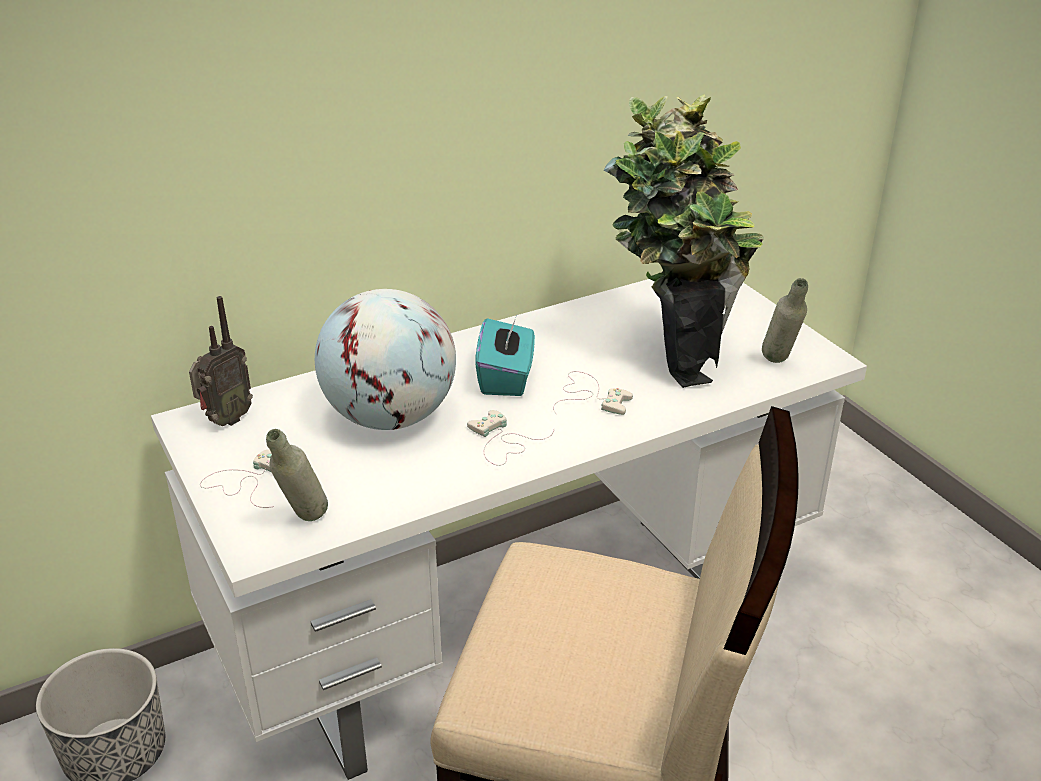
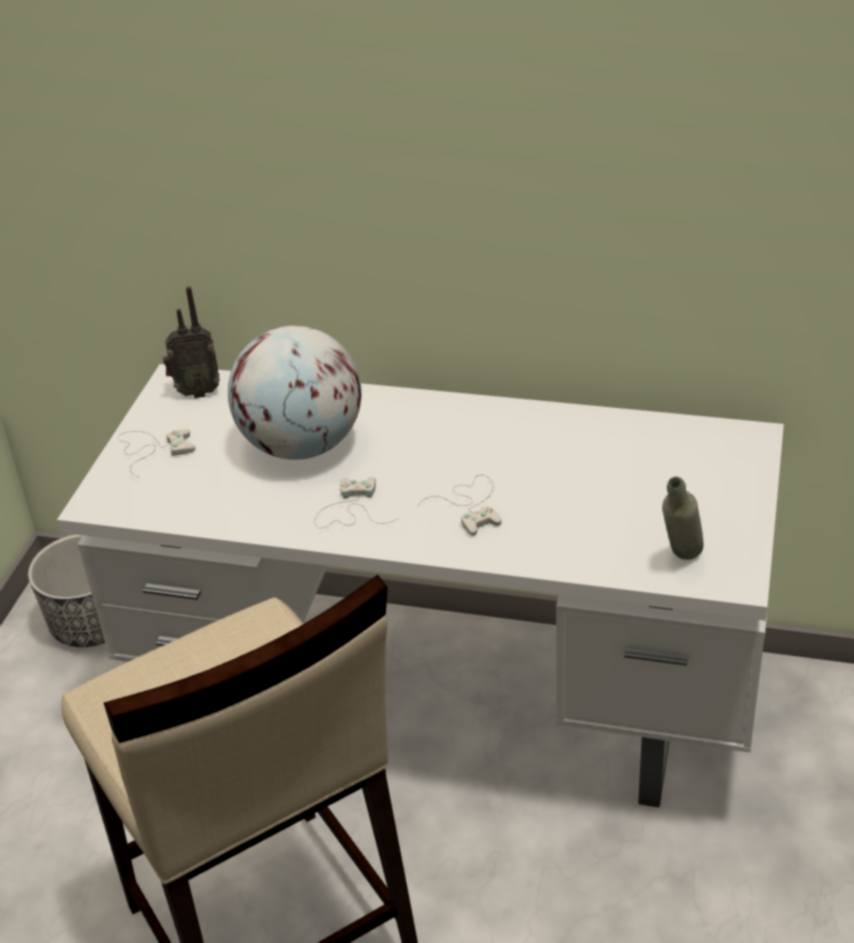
camera: 45 degrees right, 5 degrees up
grey bottle [266,429,328,521] -> none
turquoise tissue box [476,318,535,396] -> none
potted plant [604,94,764,388] -> none

